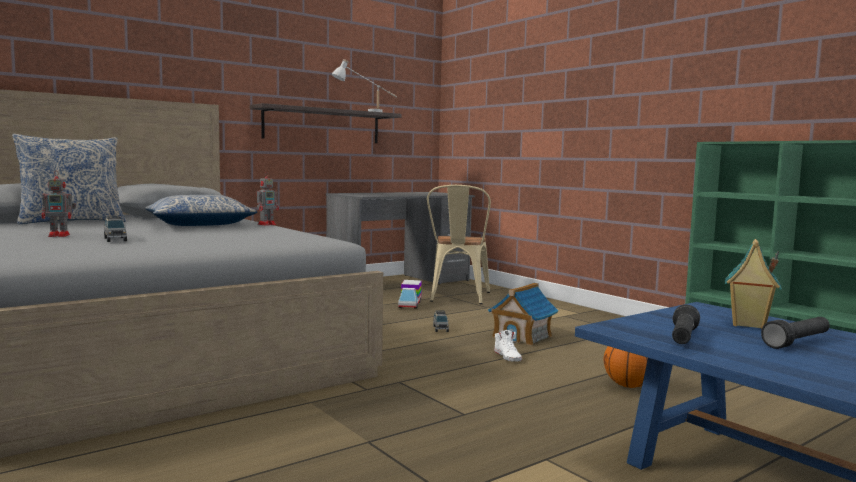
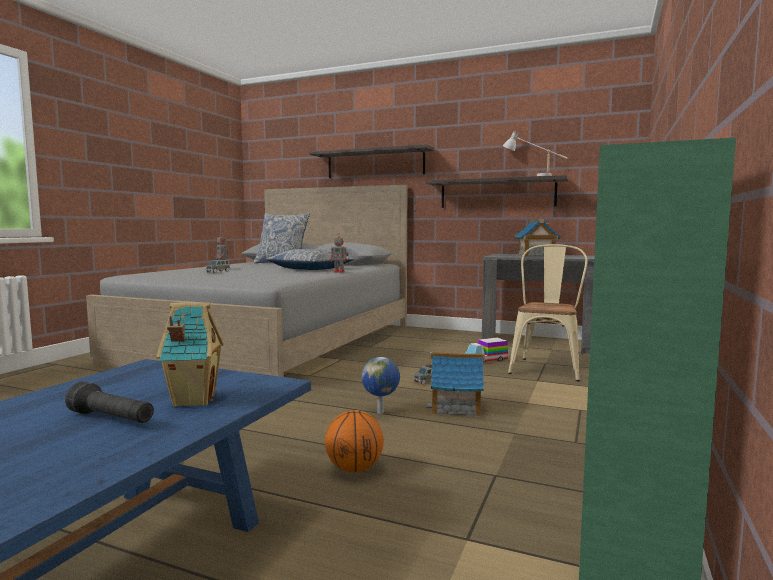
camera: 60 degrees right, 0 degrees up
beige chair [427,185,491,304] -> beige chair turned 135 degrees clockwise [508,244,588,381]
white shoe [494,330,522,362] -> globe [361,357,400,414]
black flashlight [672,305,700,344] -> none
none -> shelf [310,144,435,178]
none -> toy house [514,219,561,257]

